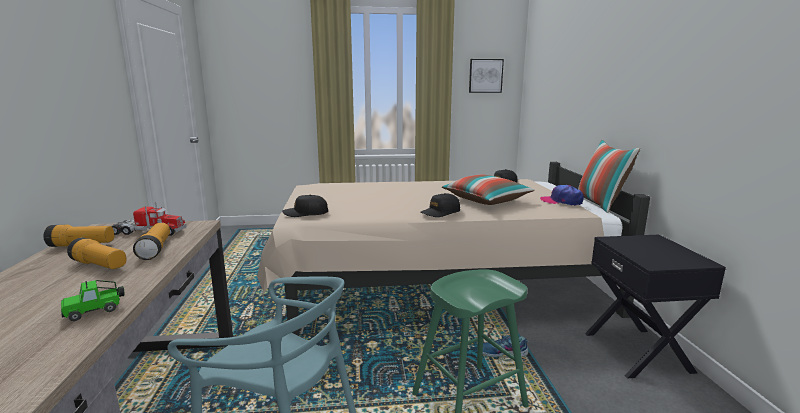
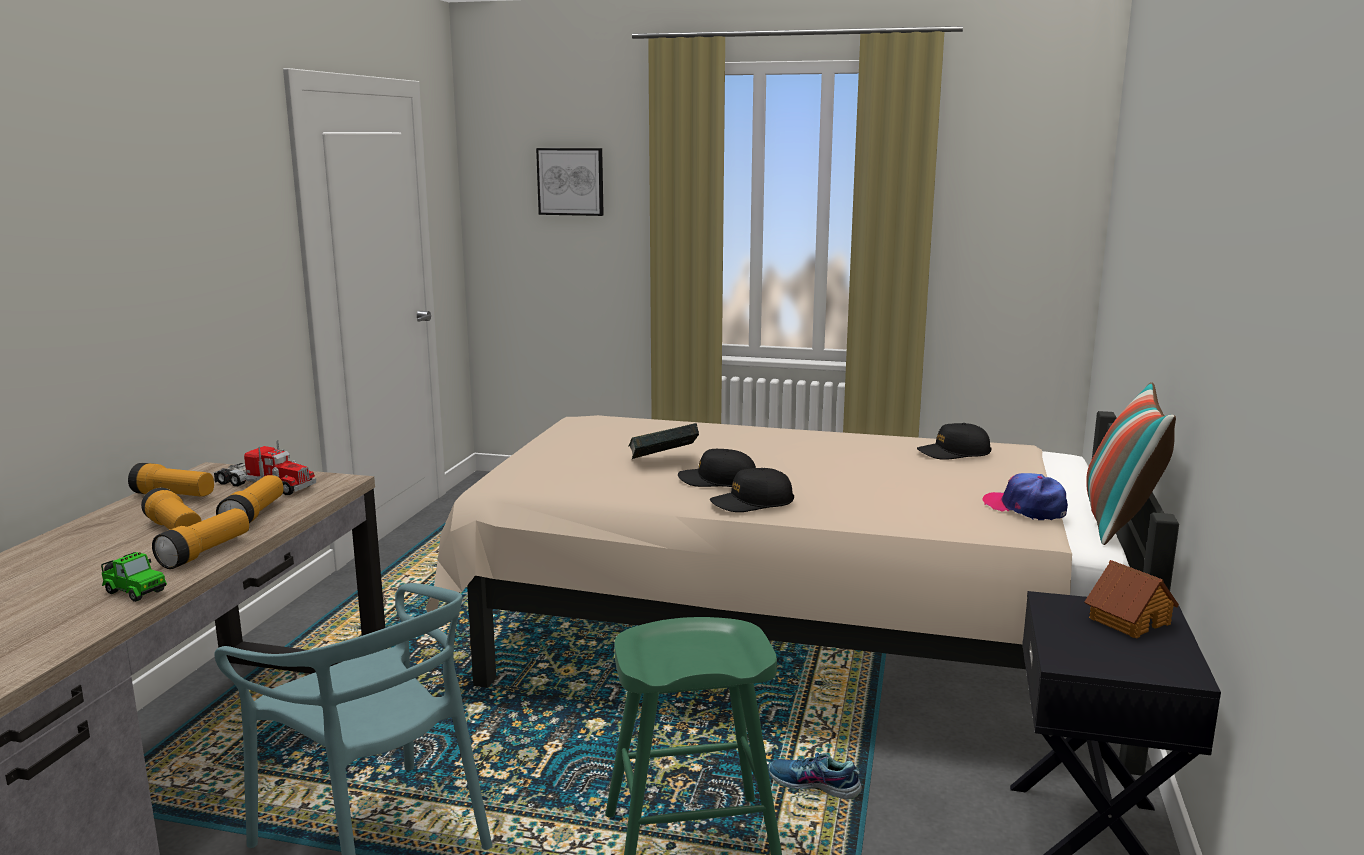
camera: 20 degrees right, 0 degrees up
toy car [61,280,124,321] -> toy car turned 135 degrees counterclockwise [101,552,167,602]
black cap [282,195,328,217] -> black cap moved to [678,449,756,487]
pillow [442,175,535,205] -> none
picture [469,59,504,93] -> picture moved to [536,148,604,216]
none -> flashlight [152,508,249,569]
none -> book [628,423,699,459]
none -> toy house [1085,560,1179,639]

